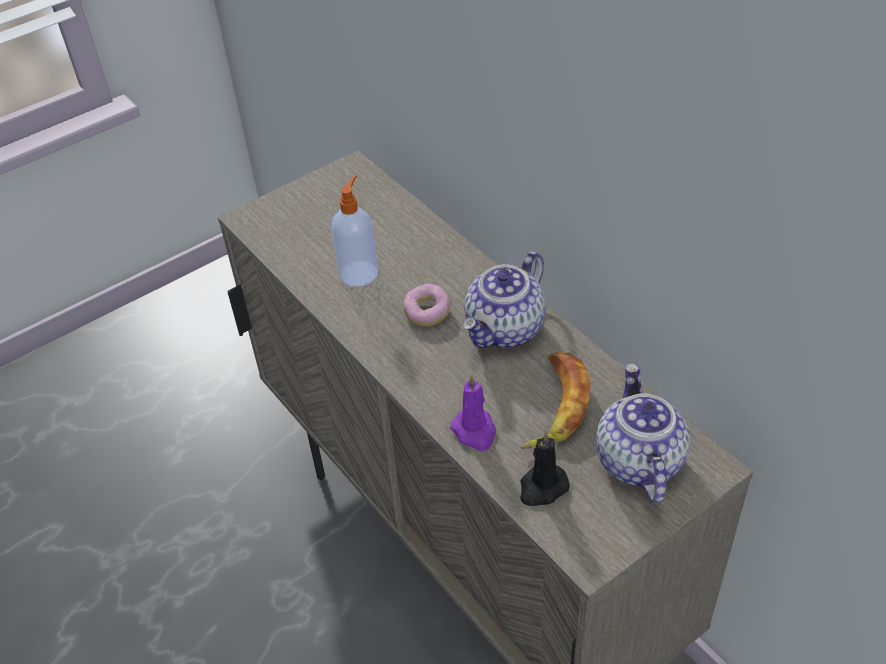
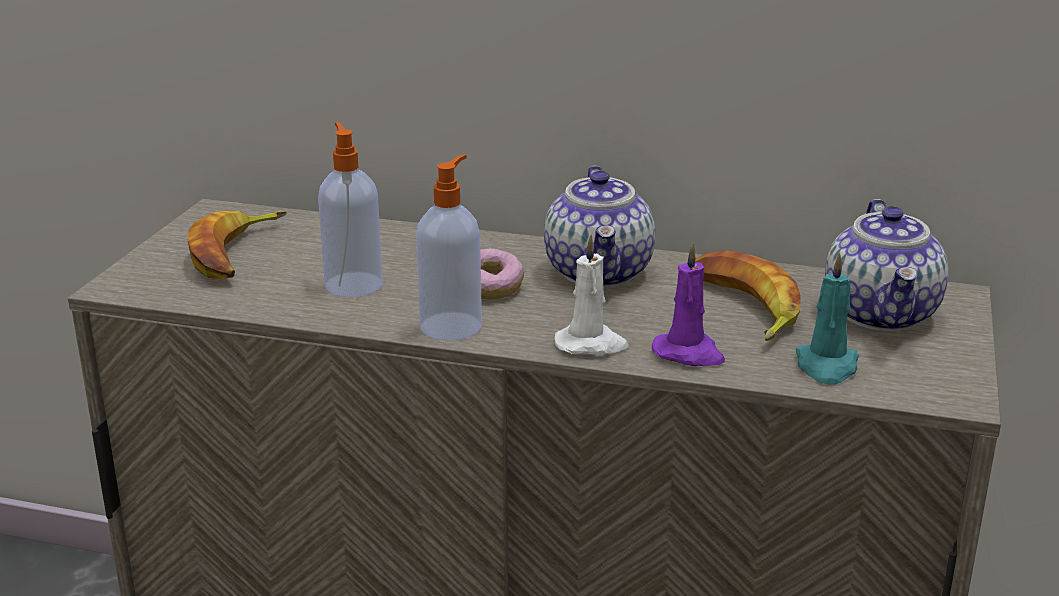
camera: 40 degrees left, 20 degrees down
black candle [520,431,570,506] -> turquoise candle [796,252,859,385]
teapot [596,363,690,504] -> teapot turned 135 degrees counterclockwise [825,199,948,331]
none -> banana [188,211,287,279]
none -> soap dispenser [416,154,482,340]
none -> white candle [555,235,629,355]

